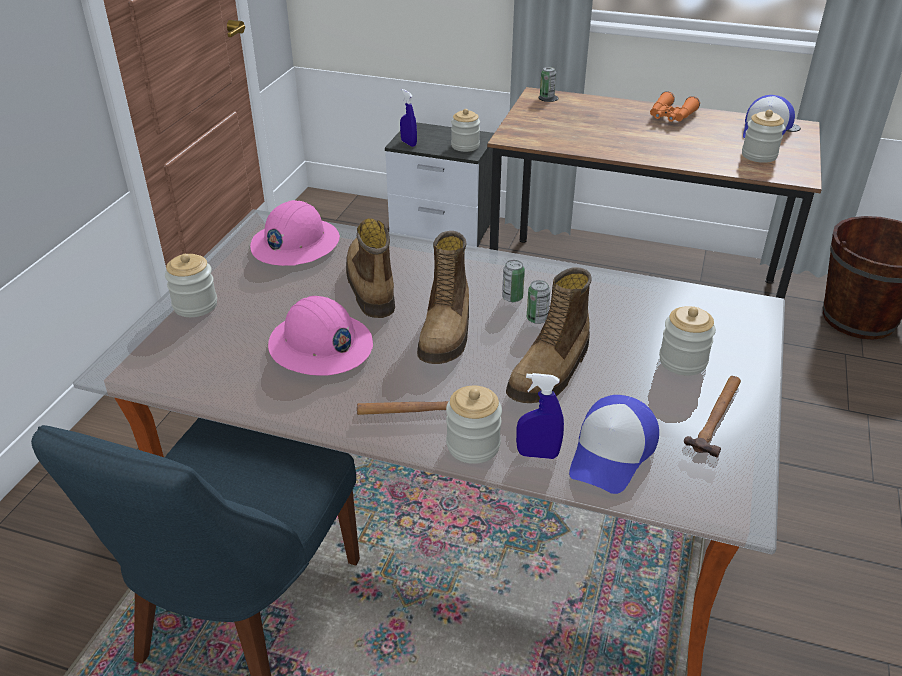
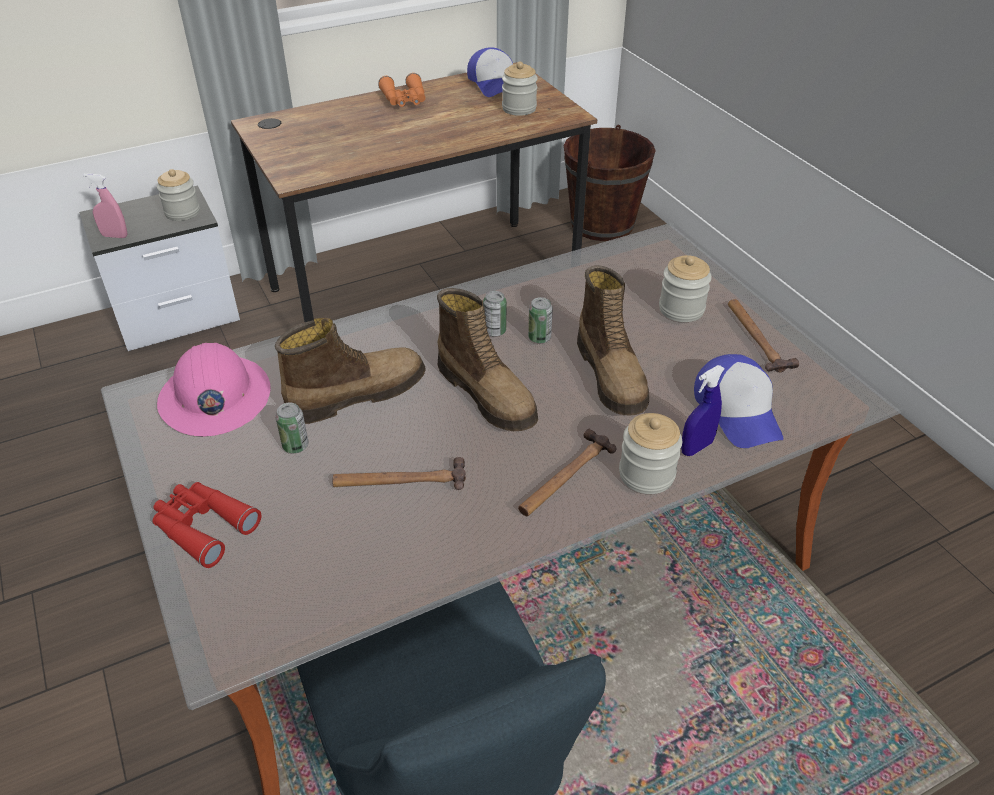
camera: 45 degrees left, 5 degrees up
jar [165,254,217,317] -> red binoculars [153,482,261,568]
pink hard hat [268,296,373,376] -> hammer [333,457,466,490]
boot [346,218,395,318] -> boot turned 120 degrees clockwise [275,318,426,424]
blue spray bottle [400,89,417,147] -> pink spray bottle [83,173,128,238]
can [540,67,556,99] -> can moved to [275,403,309,453]

